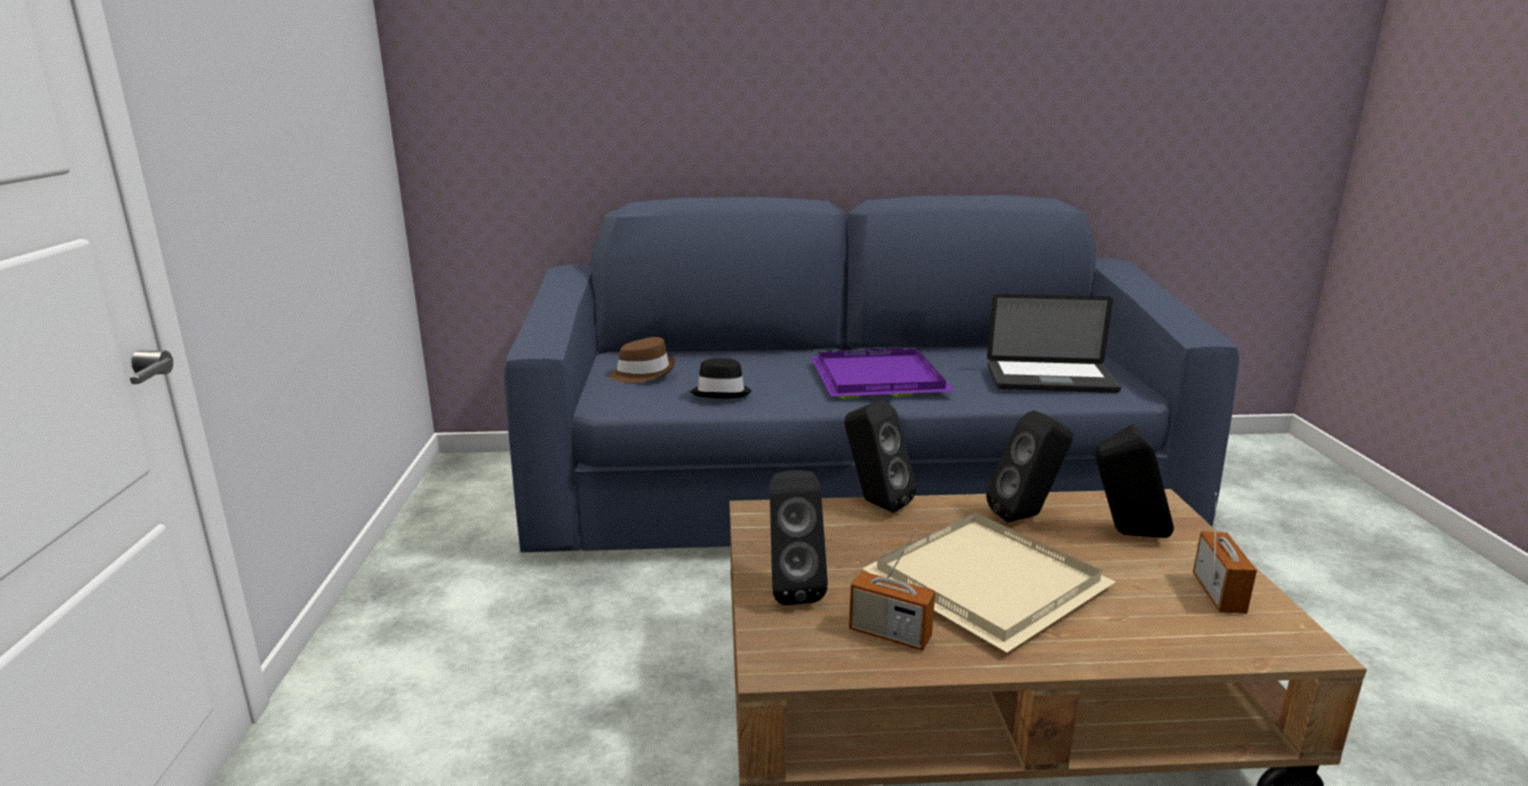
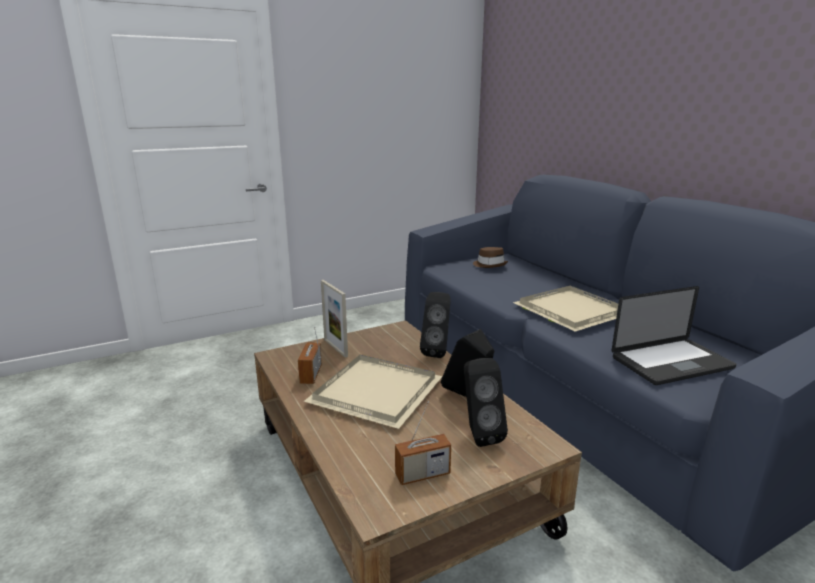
camera: 65 degrees right, 0 degrees up
black hat [690,358,752,398] -> none
black speaker [770,470,828,605] -> picture frame [321,280,348,358]
purple tray [811,348,955,399] -> beige tray [513,286,618,331]
laptop [987,294,1122,393] -> laptop turned 90 degrees counterclockwise [612,286,737,385]

